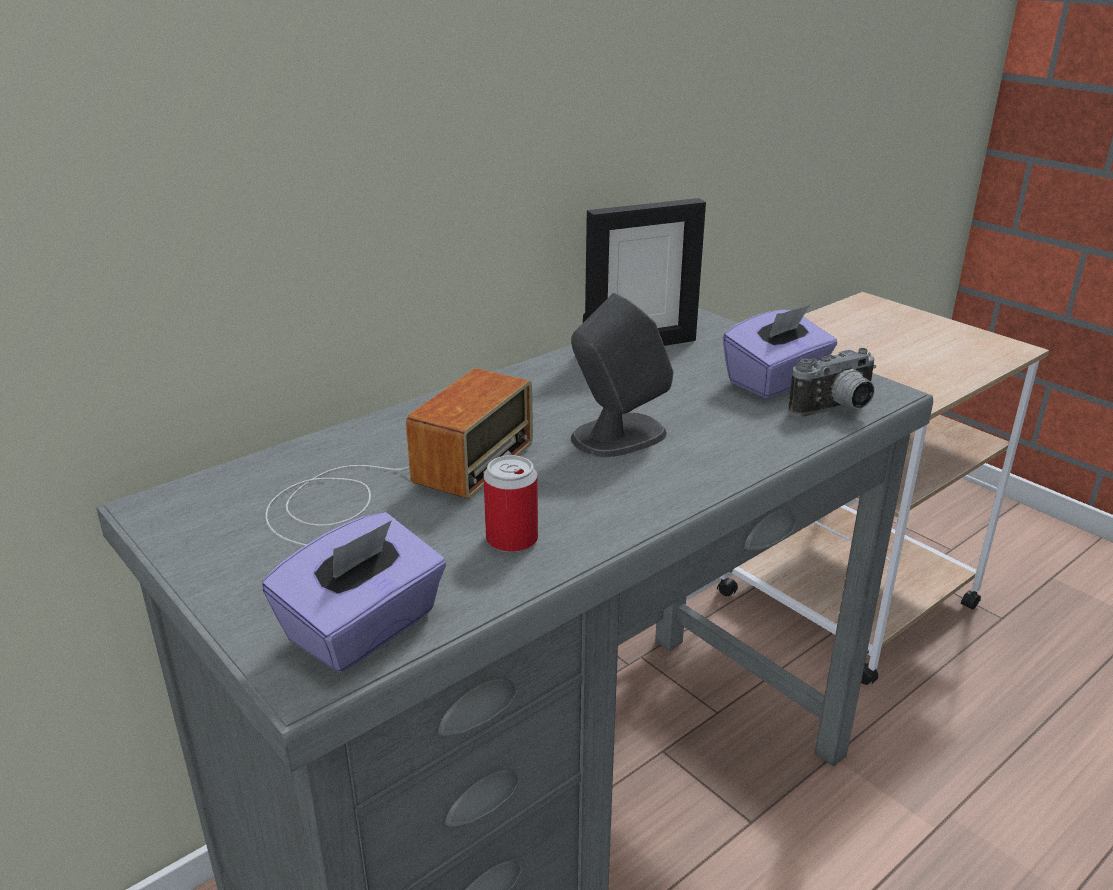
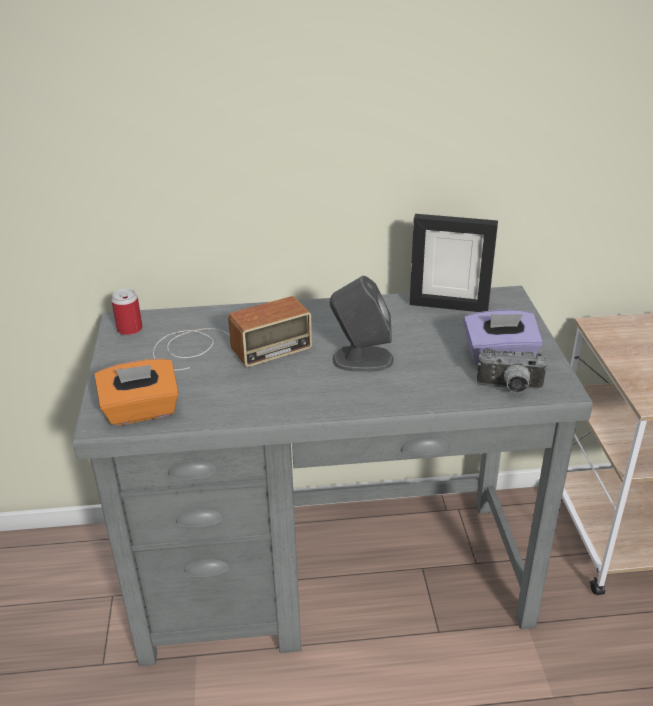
camera: 35 degrees right, 5 degrees up
purple tissue box [262,512,446,673] -> orange tissue box [94,359,179,426]
can [483,455,538,552] -> can moved to [111,289,143,335]

